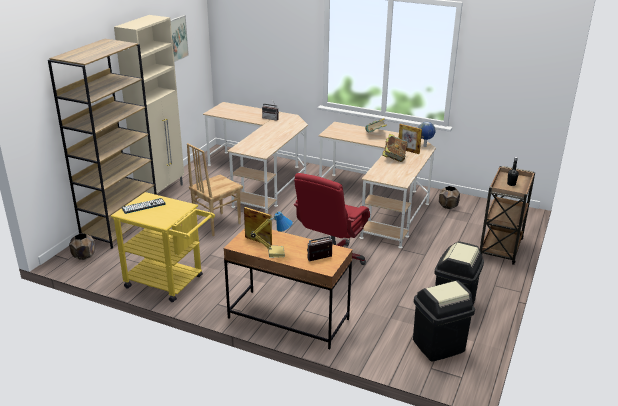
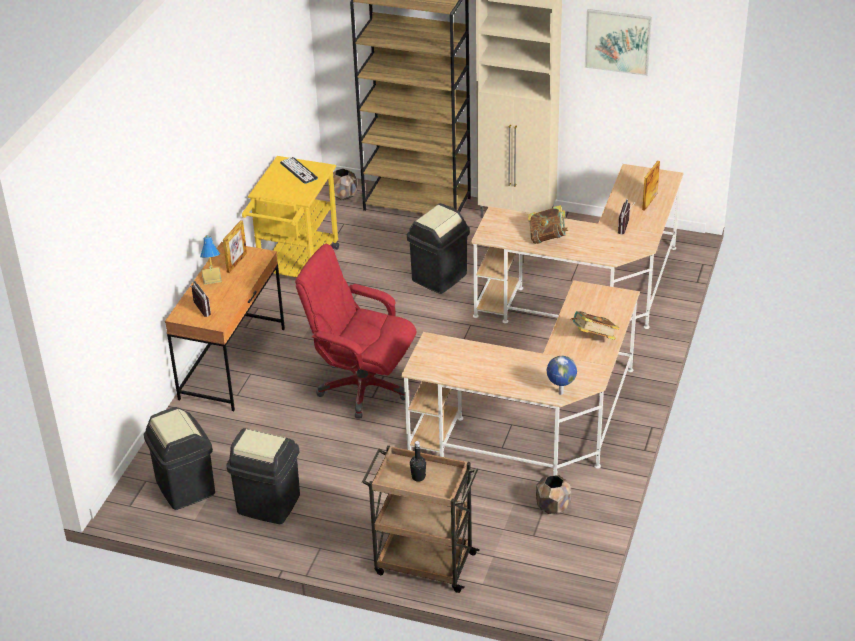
camera: 85 degrees right, 10 degrees up
brown chair [187,143,243,236] -> black trash can [407,203,470,294]
book [382,134,408,162] -> book moved to [528,205,568,244]
picture frame [399,124,422,154] -> picture frame moved to [642,161,660,211]

